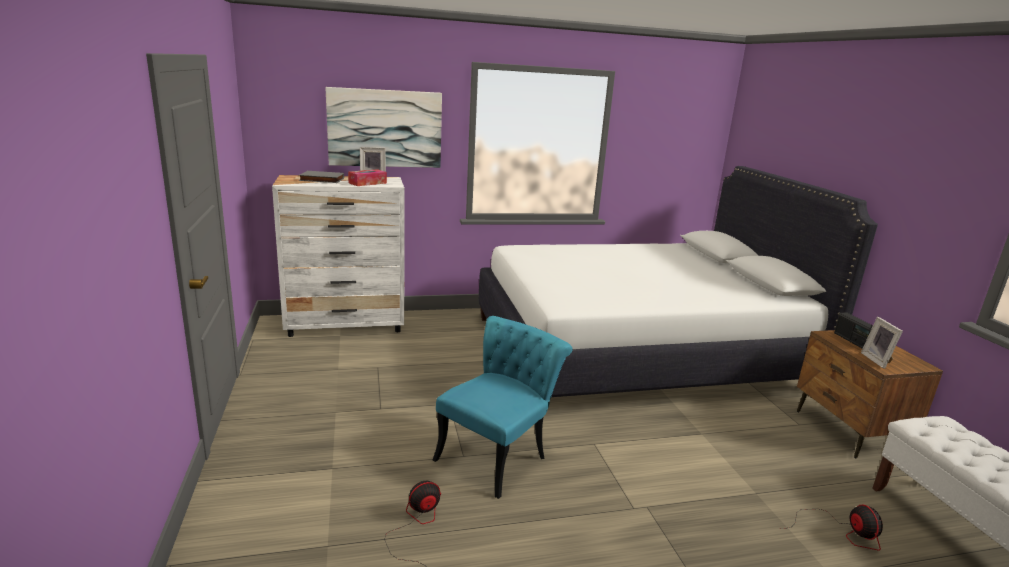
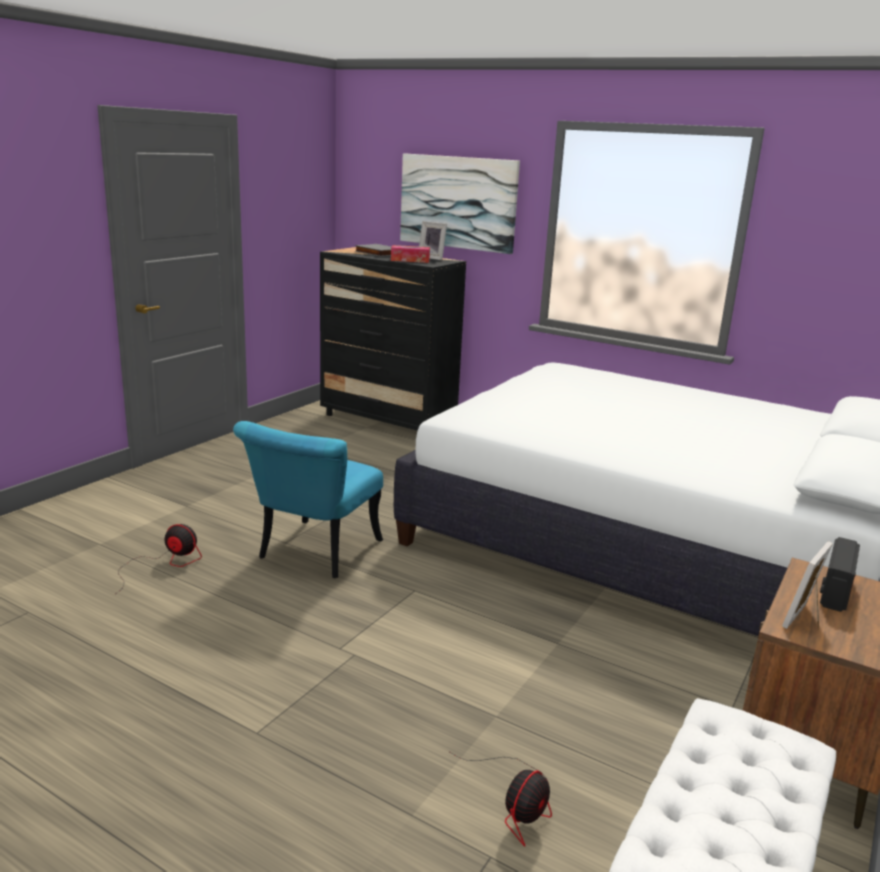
camera: 45 degrees right, 0 degrees up
white dresser [272,175,405,337] -> black dresser [320,247,466,431]
turquoise chair [432,316,573,499] -> turquoise chair turned 120 degrees clockwise [233,421,383,578]

